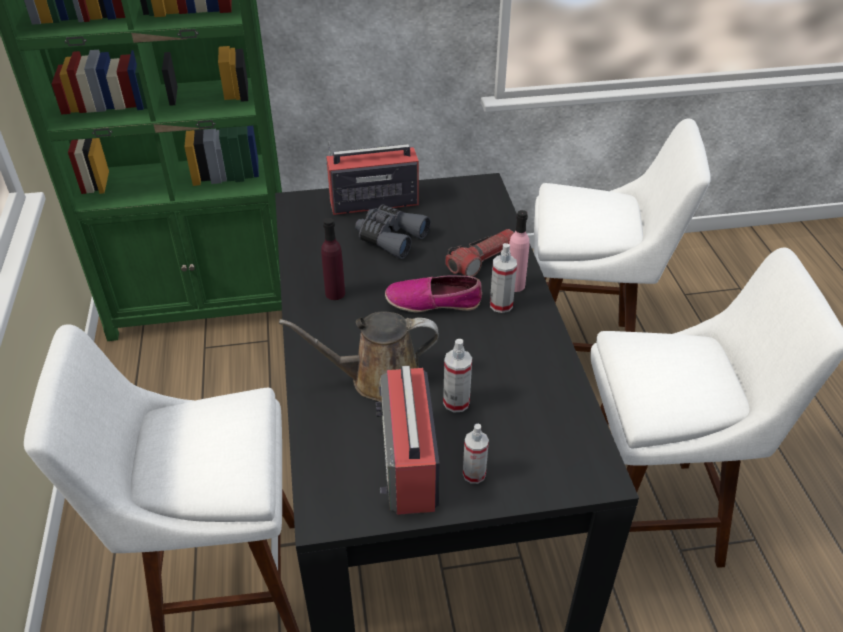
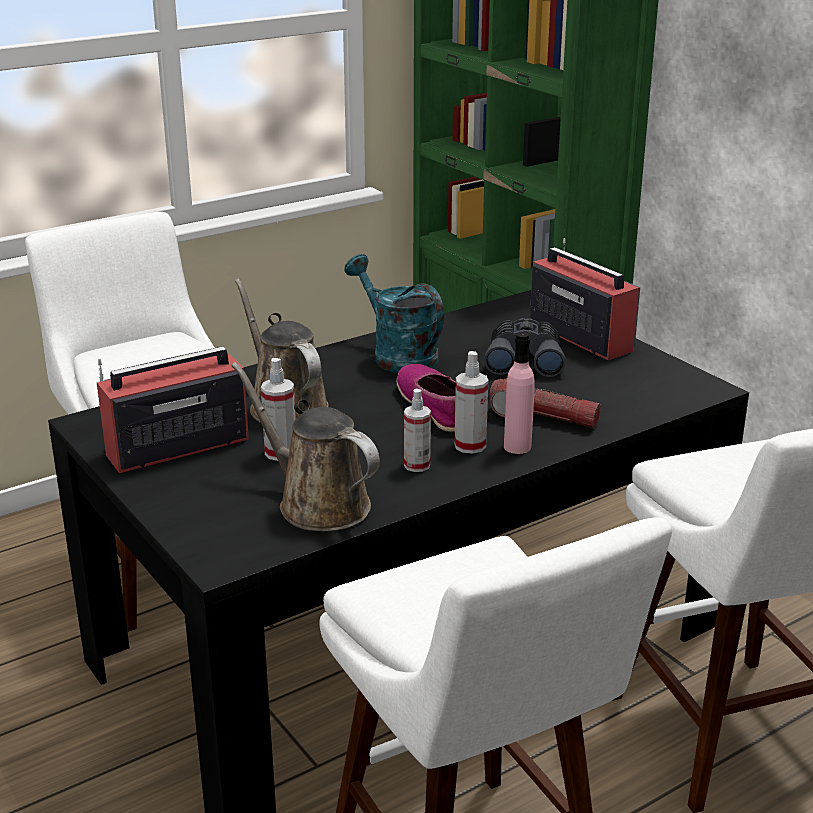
camera: 65 degrees right, 15 degrees down
purple bottle [321,218,345,300] -> turquoise watering can [344,254,444,373]
spray bottle [463,424,489,484] -> spray bottle moved to [404,389,431,472]
none -> brown watering can [231,362,380,531]

